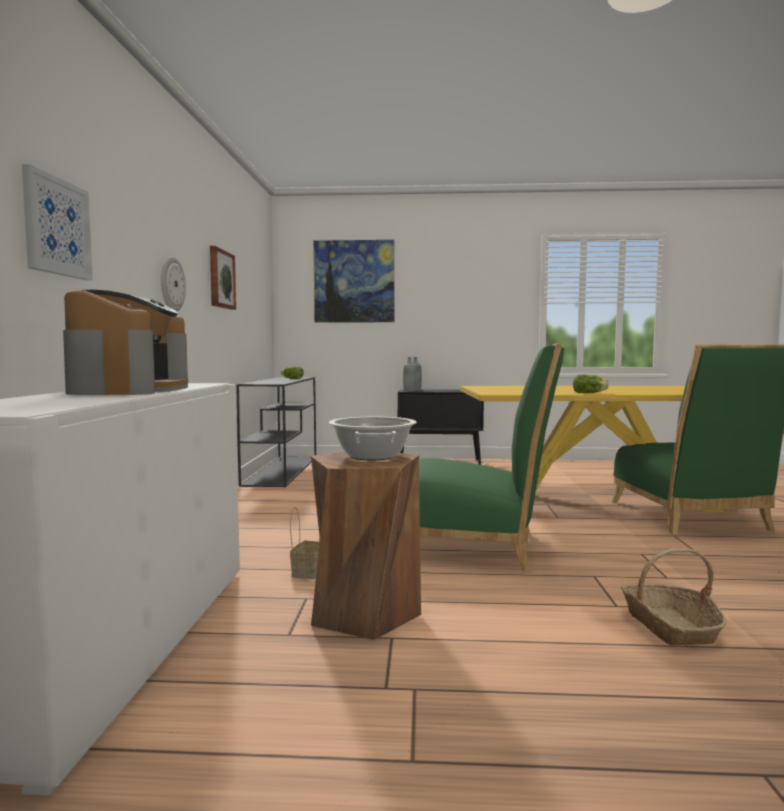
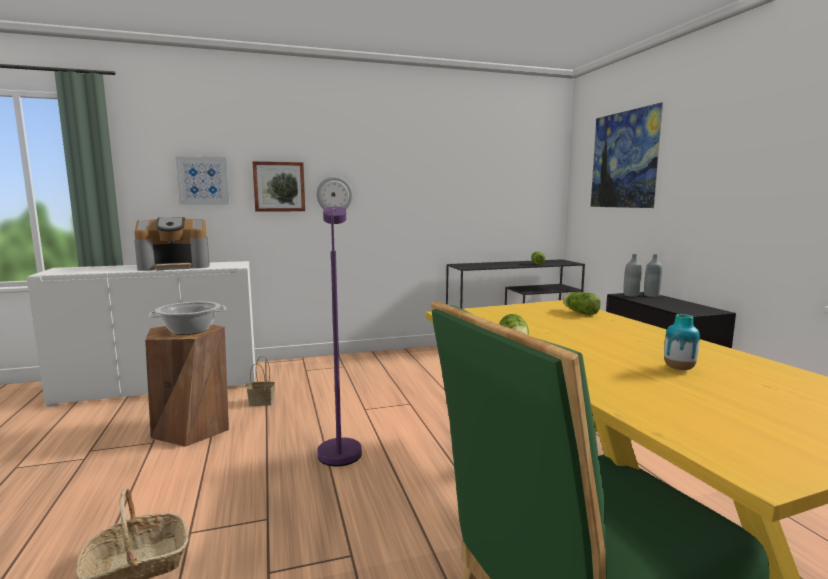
camera: 70 degrees right, 5 degrees up
picture [210,246,236,310] -> picture moved to [252,161,305,212]
green chair [419,343,564,572] -> purple floor lamp [317,206,362,466]
none -> lettuce [563,292,601,316]
none -> vase [664,314,700,370]

